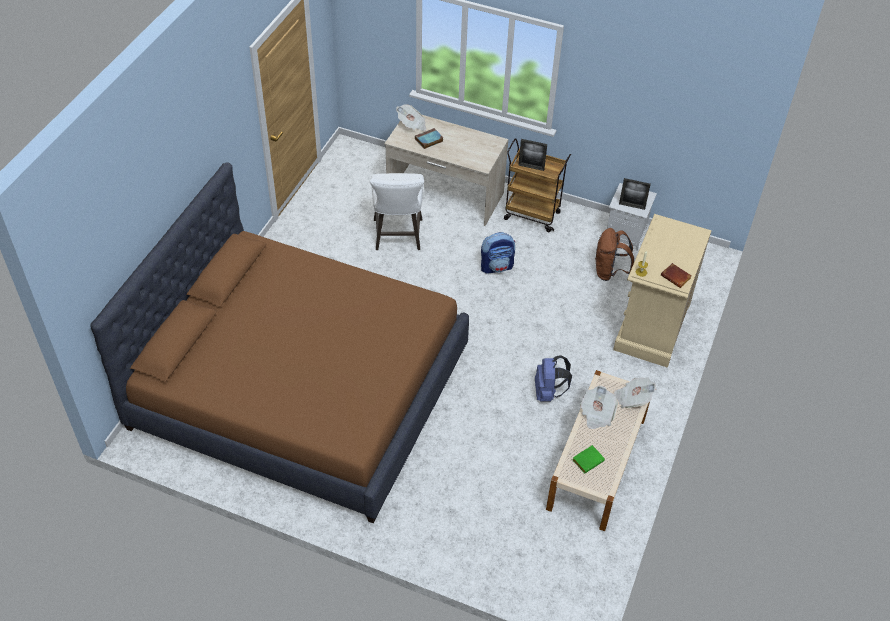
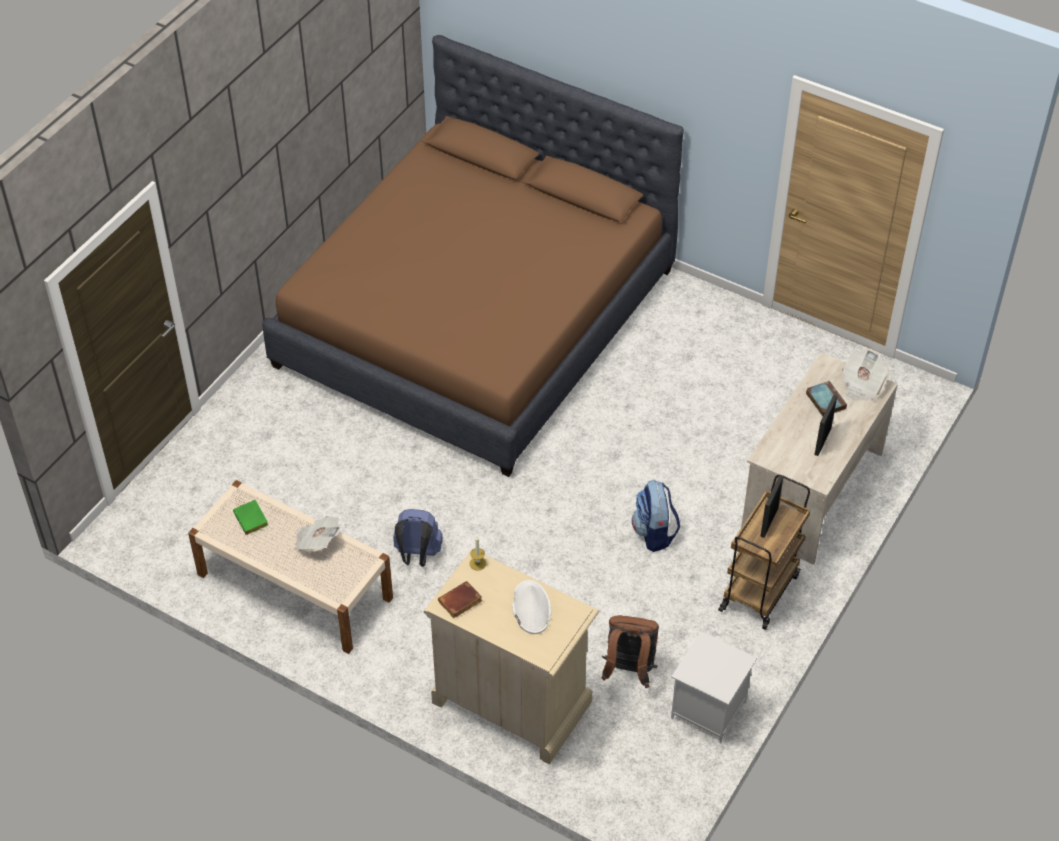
camera: 100 degrees right, 0 degrees up
white stool [370,173,424,250] -> none
newspaper [614,377,656,408] -> none
picture frame [619,178,651,210] -> picture frame moved to [814,395,837,456]
none -> white hat [512,580,551,634]

